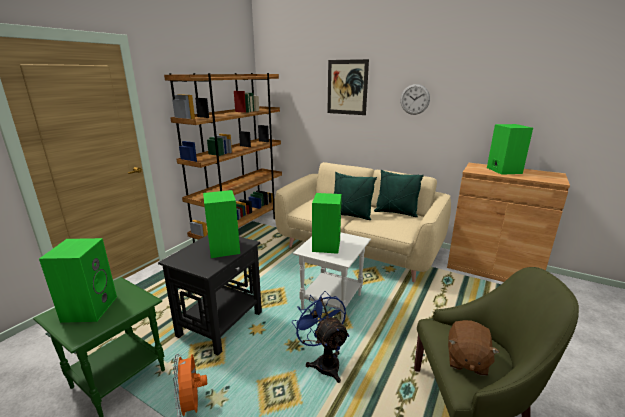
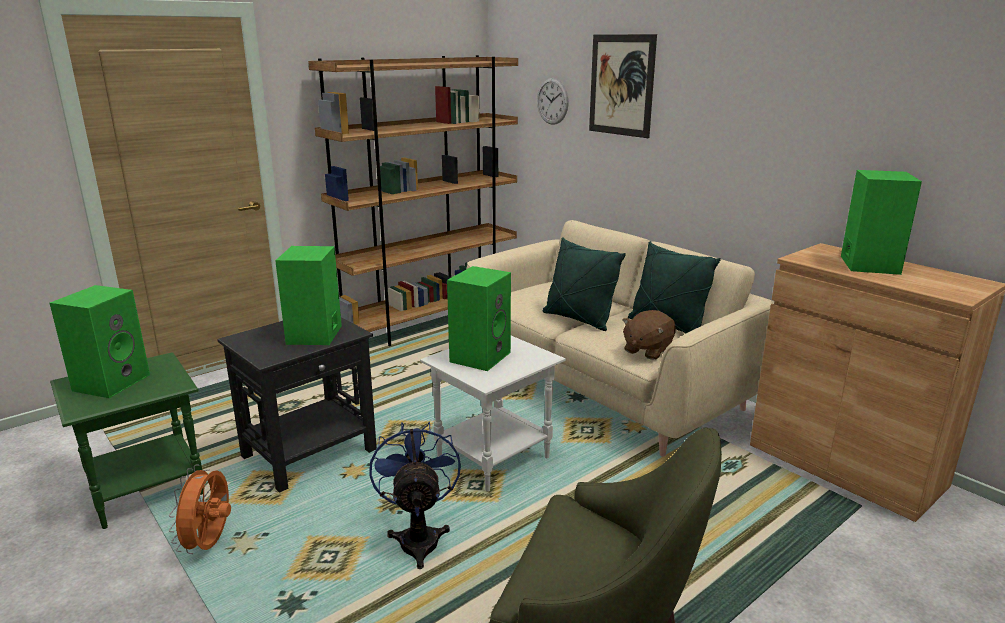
camera: 20 degrees right, 0 degrees up
wall clock [400,84,430,115] -> wall clock moved to [537,78,569,125]
brown plush toy [448,320,500,376] -> brown plush toy moved to [623,310,676,360]

